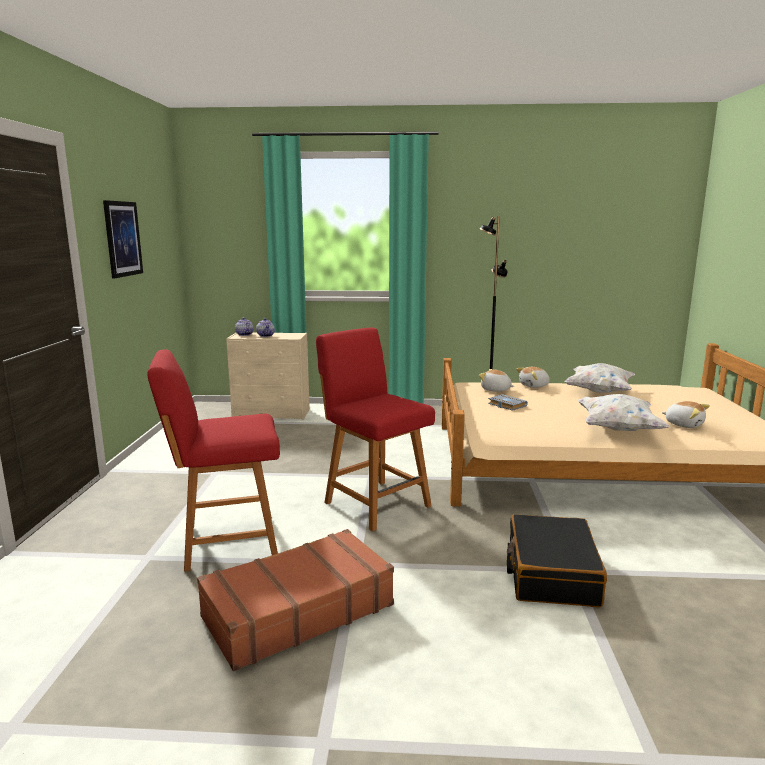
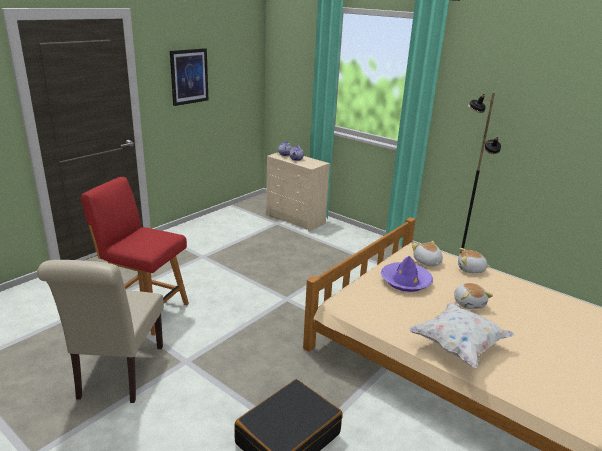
camera: 35 degrees right, 10 degrees up
brown suitcase [197,529,394,671] -> beige chair [37,260,164,403]
red chair [316,328,435,531] -> none
grey book [488,394,528,411] -> purple hat [381,256,433,292]
white pillow [564,363,635,393] -> none
plush toy [662,401,710,428] -> plush toy moved to [454,283,493,309]

